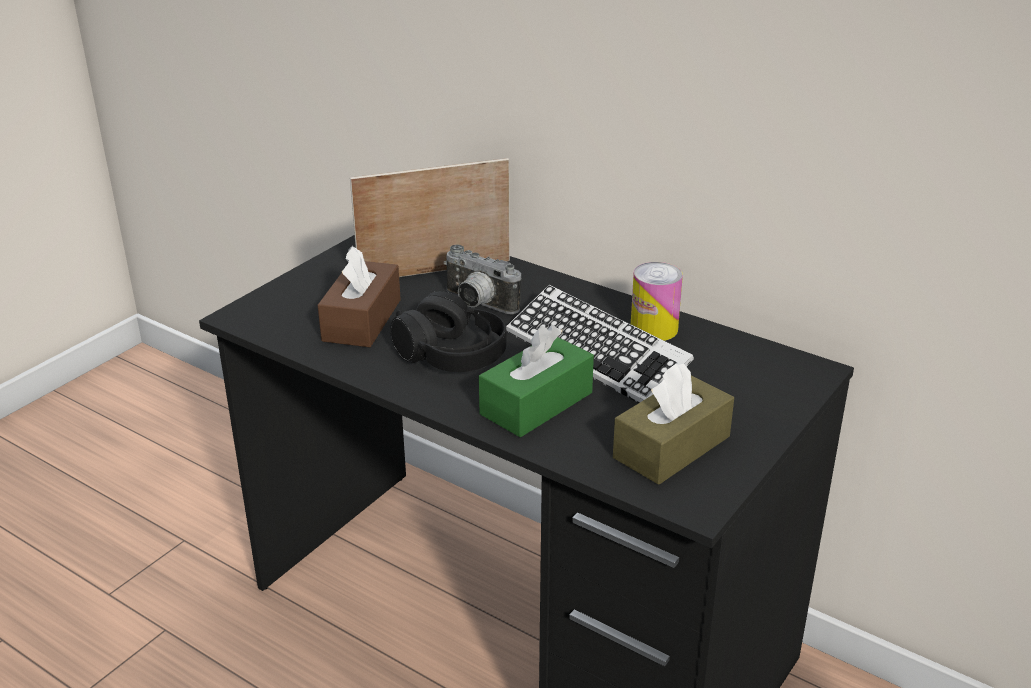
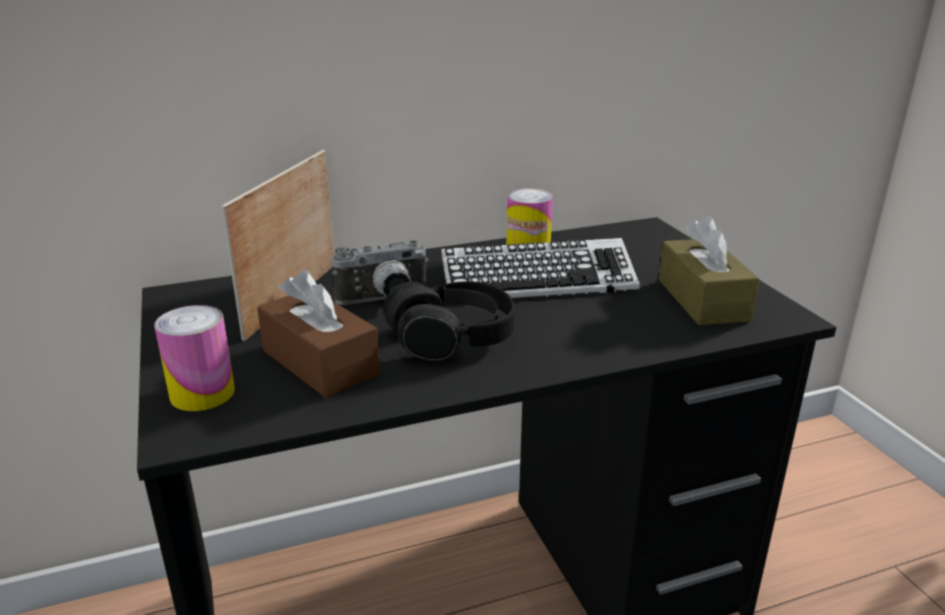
camera: 55 degrees left, 5 degrees down
green tissue box [479,325,594,437] -> none
none -> can [154,305,235,411]

